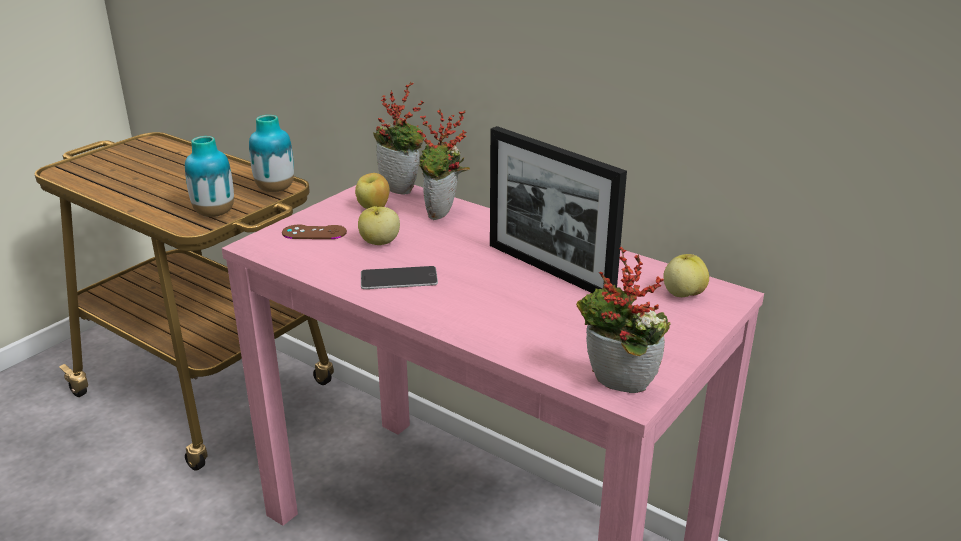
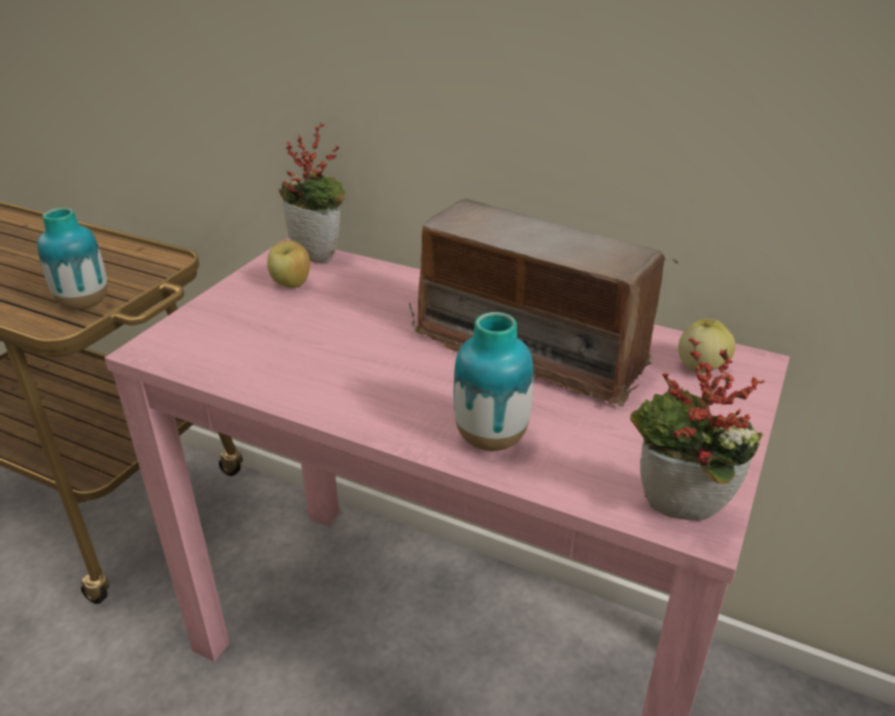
camera: 10 degrees left, 5 degrees up
vase [249,115,294,192] -> vase moved to [454,312,534,451]
brown game controller [282,225,347,239] -> none
apple [358,206,400,245] -> none
phone [361,266,438,289] -> none
potted plant [417,109,470,220] -> none
picture frame [490,126,627,293] -> radio [409,199,678,407]

